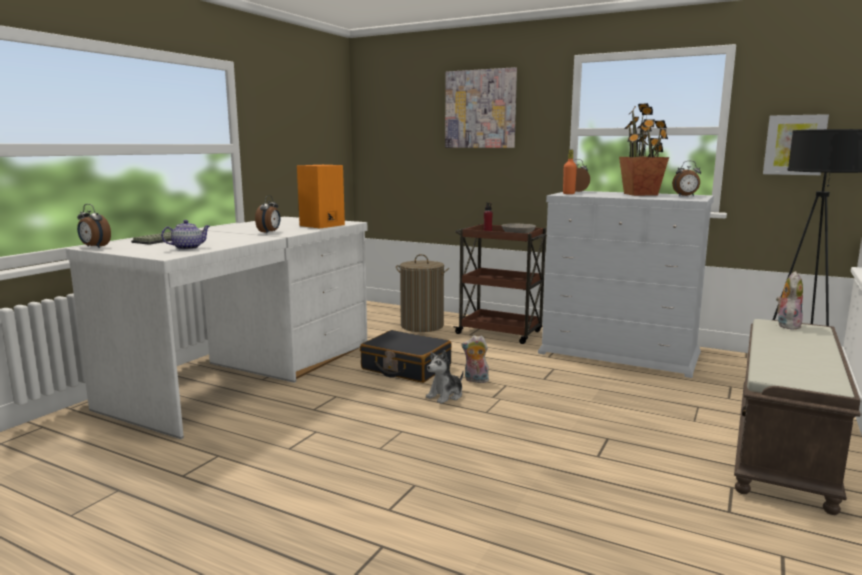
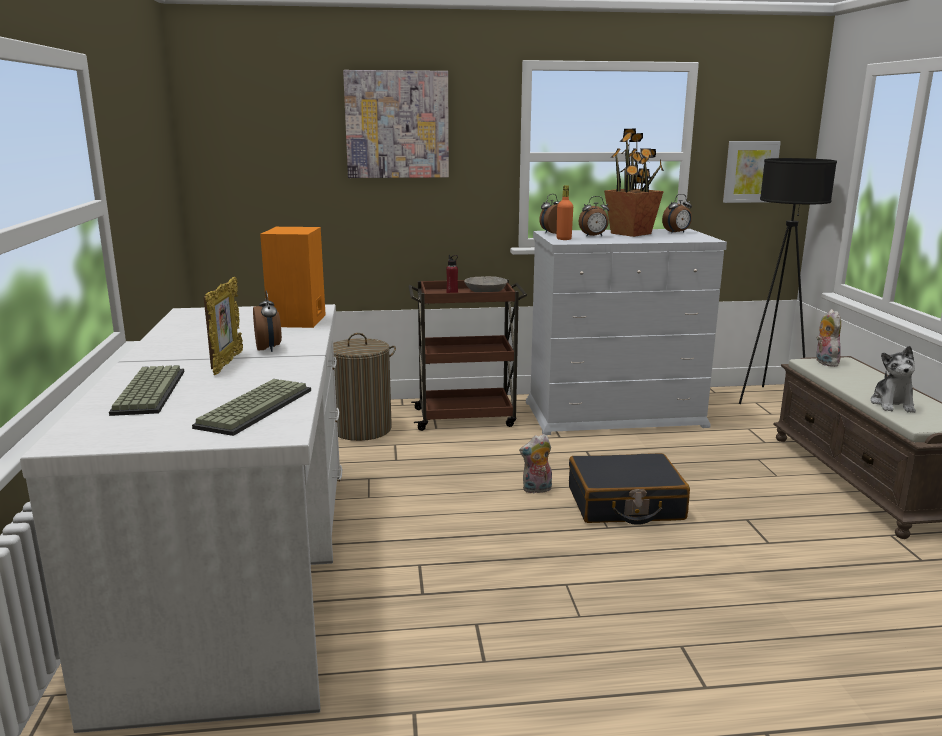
camera: 35 degrees left, 5 degrees up
alarm clock [77,204,111,248] -> alarm clock moved to [579,196,609,237]
teapot [161,220,210,250] -> keyboard [192,379,311,436]
black suitcase [360,330,452,383] -> black suitcase moved to [569,453,690,525]
plush toy [426,350,464,404] -> plush toy moved to [870,346,916,413]
none -> picture frame [204,277,243,375]

